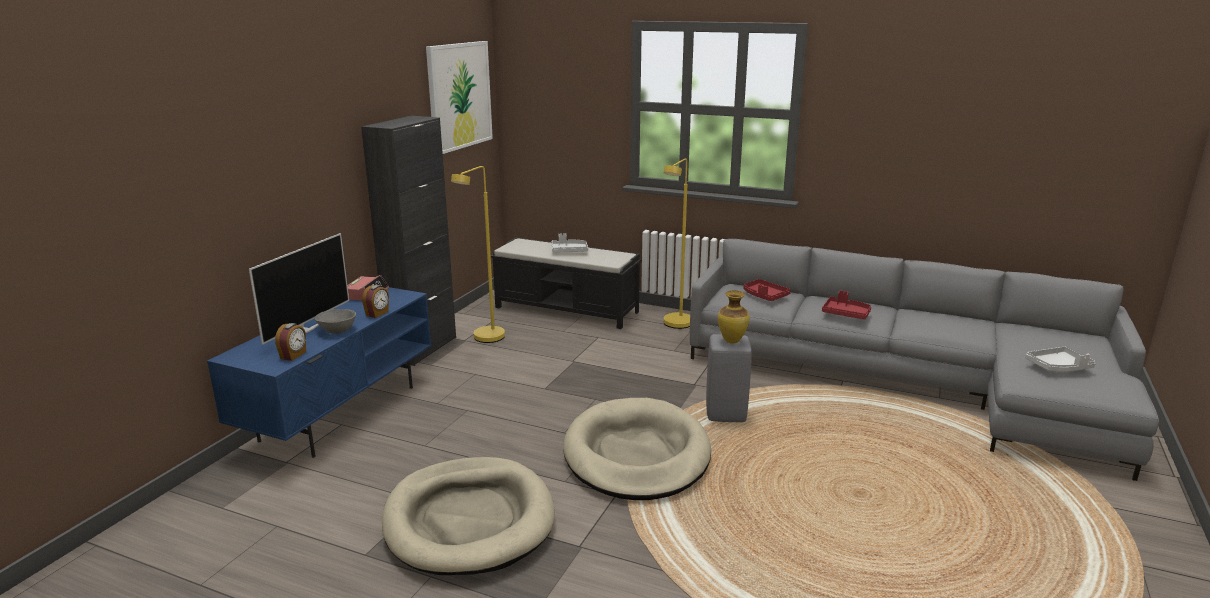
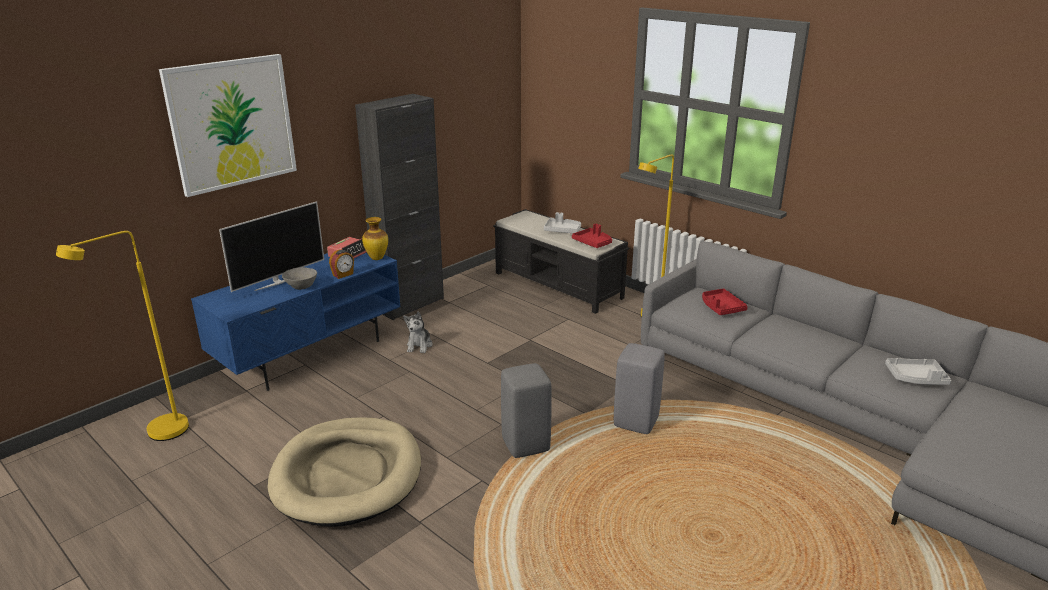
camera: 20 degrees right, 5 degrees up
alarm clock [275,323,306,361] -> none
picture [426,41,493,154] -> picture moved to [159,54,297,197]
yellow floor lamp [451,166,505,343] -> yellow floor lamp moved to [56,231,189,441]
beige dog bed [563,398,711,500] -> grey stool [501,363,552,458]
vase [718,291,749,343] -> vase moved to [362,217,388,260]
red tray [822,290,871,319] -> red tray moved to [572,224,612,248]
grey tray [1025,346,1096,372] -> grey tray moved to [885,358,951,385]
none -> plush toy [403,311,432,353]

